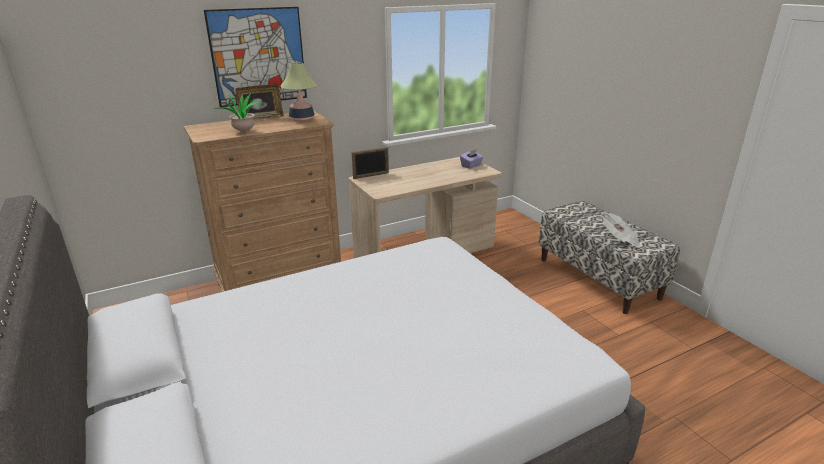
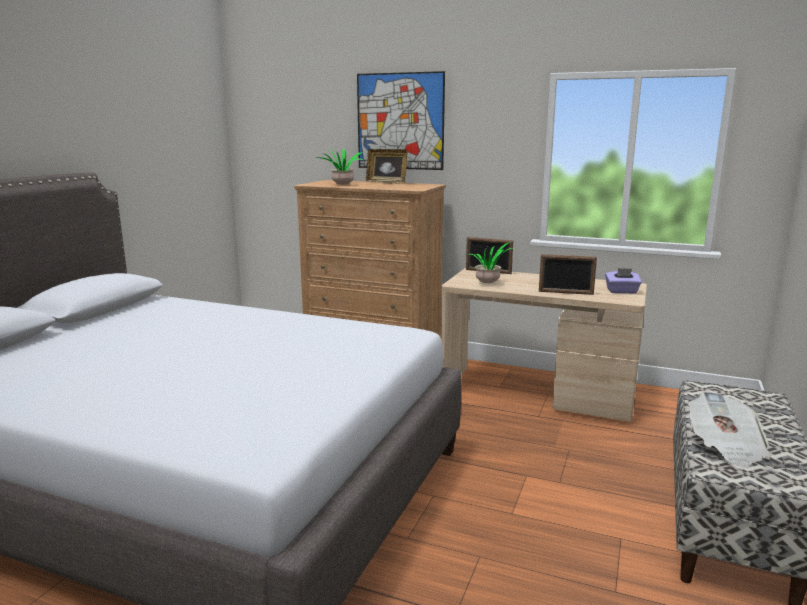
camera: 50 degrees right, 10 degrees down
table lamp [281,61,317,121] -> none
none -> potted plant [468,242,514,284]
none -> picture frame [539,254,597,295]

